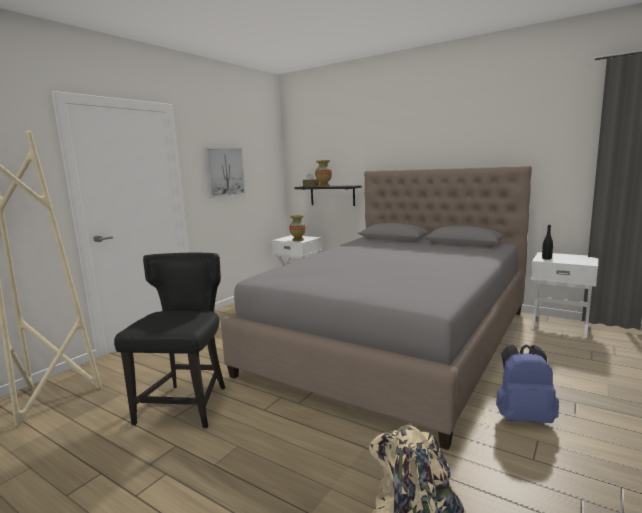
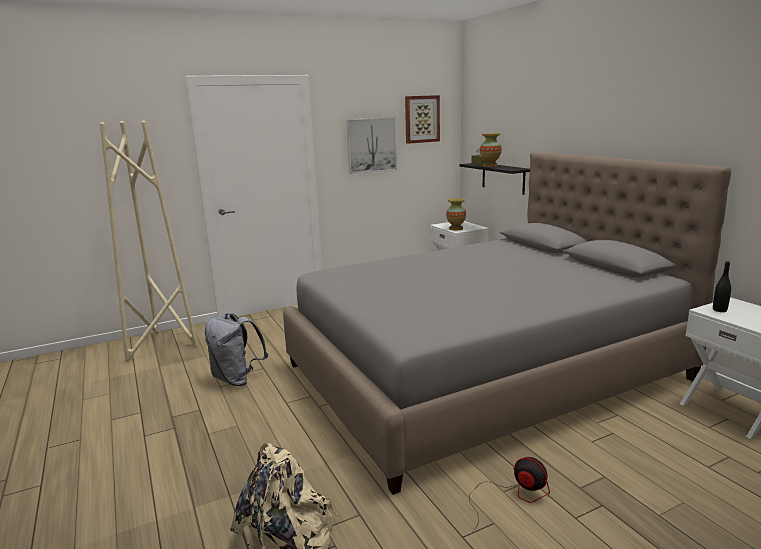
camera: 30 degrees right, 5 degrees up
black chair [114,253,225,428] -> grey backpack [205,313,268,386]
blue backpack [496,345,559,423] -> fan [469,457,550,532]
none -> picture [405,95,440,144]

